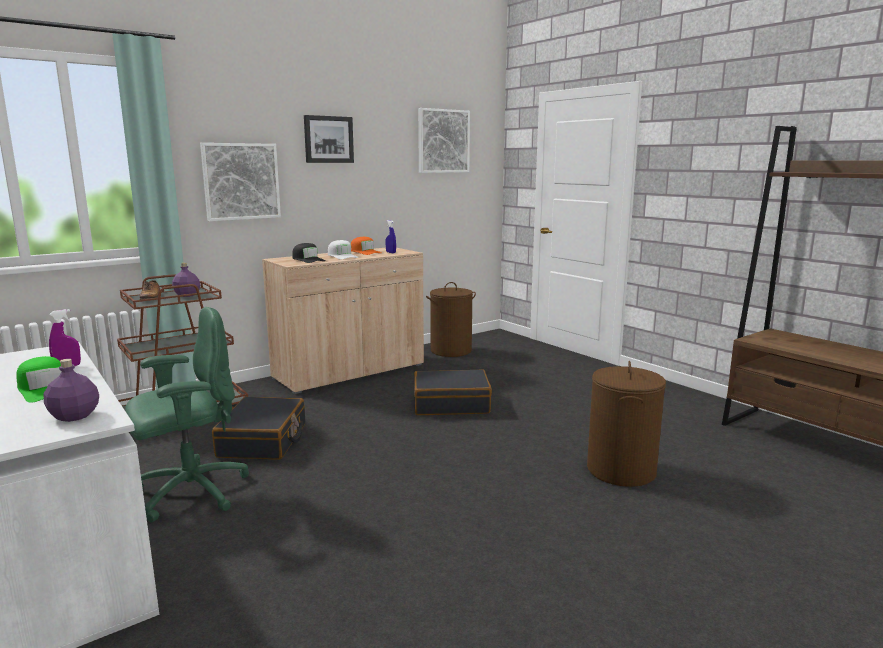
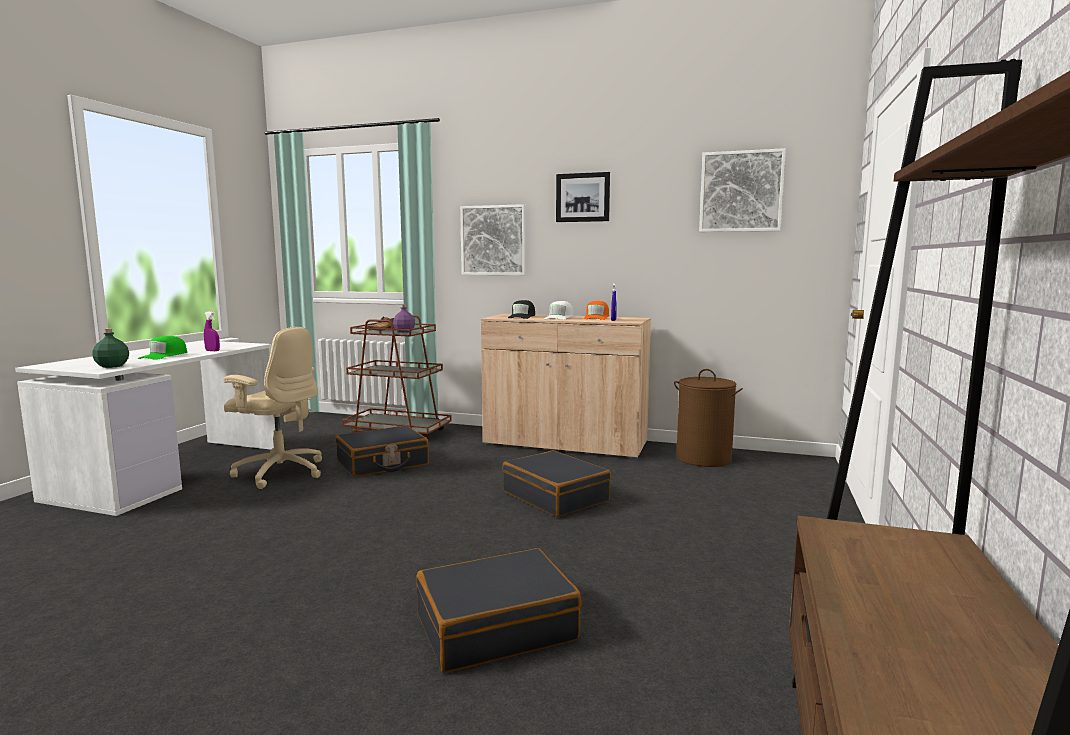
camera: 55 degrees right, 5 degrees down
purple bottle [44,359,99,422] -> green bottle [93,328,129,368]
green office chair [125,307,249,523] -> beige office chair [223,327,322,489]
brown laundry basket [587,361,666,487] -> black suitcase [416,548,581,673]

